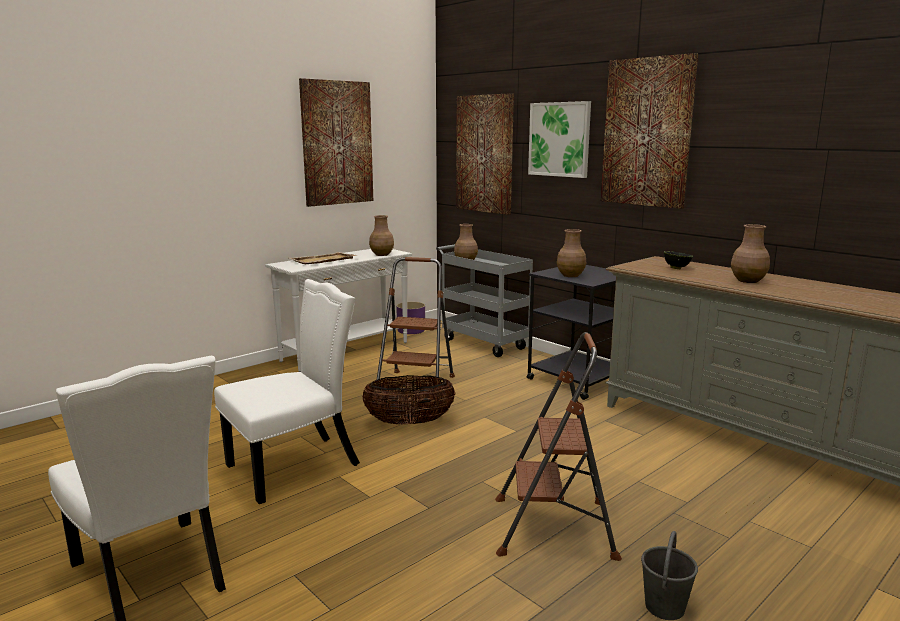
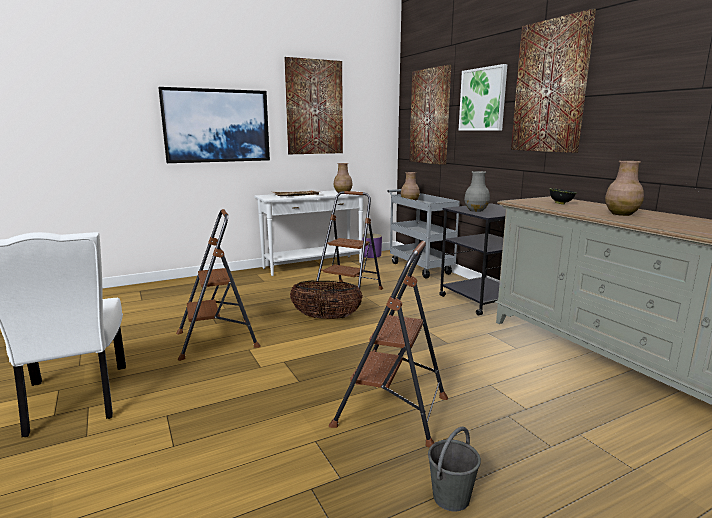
camera: 15 degrees right, 0 degrees up
white chair [214,279,360,504] -> brown step ladder [176,209,261,361]
brown vase [557,229,586,277] -> grey vase [464,171,490,212]
none -> picture [158,87,270,163]

